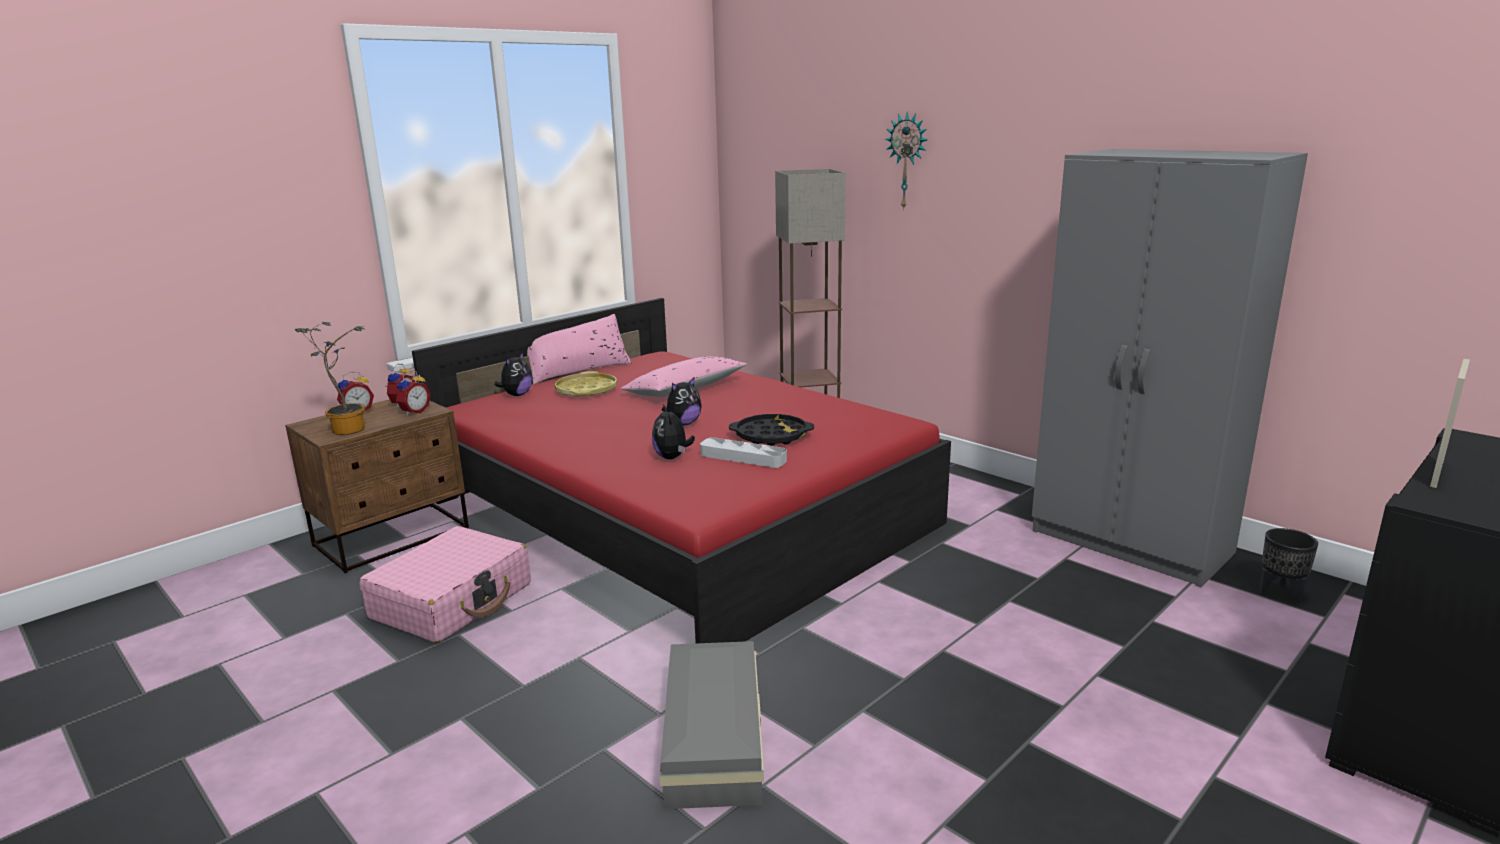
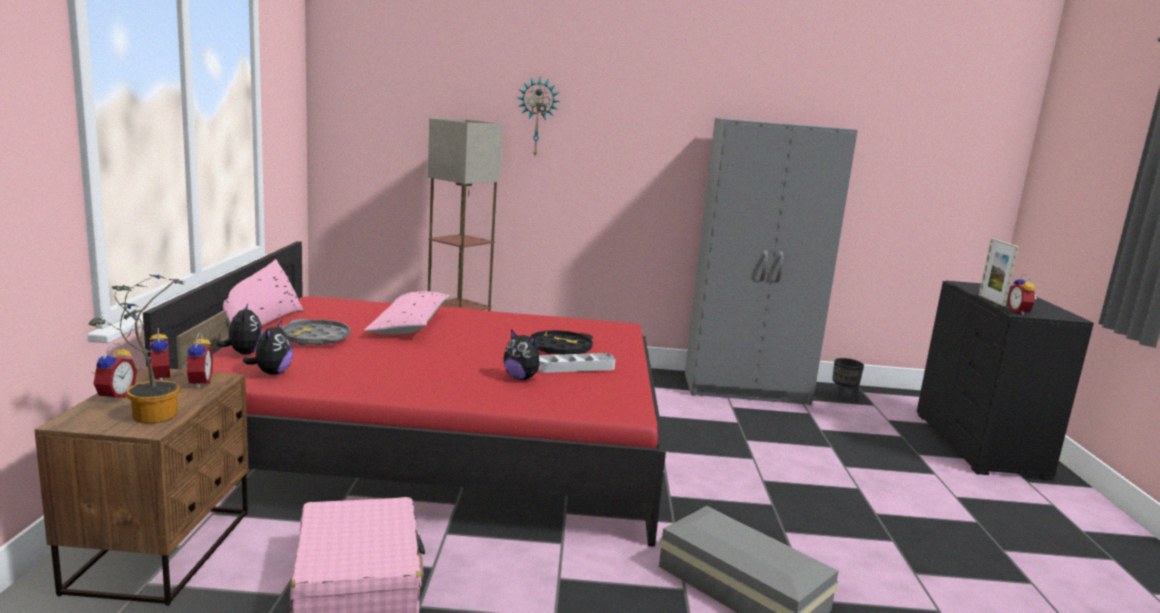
camera: 45 degrees left, 5 degrees down
yellow tray [554,371,617,397] -> grey tray [282,319,350,346]
plush toy [662,376,701,426] -> plush toy moved to [243,320,293,375]
none -> alarm clock [1008,274,1037,315]

